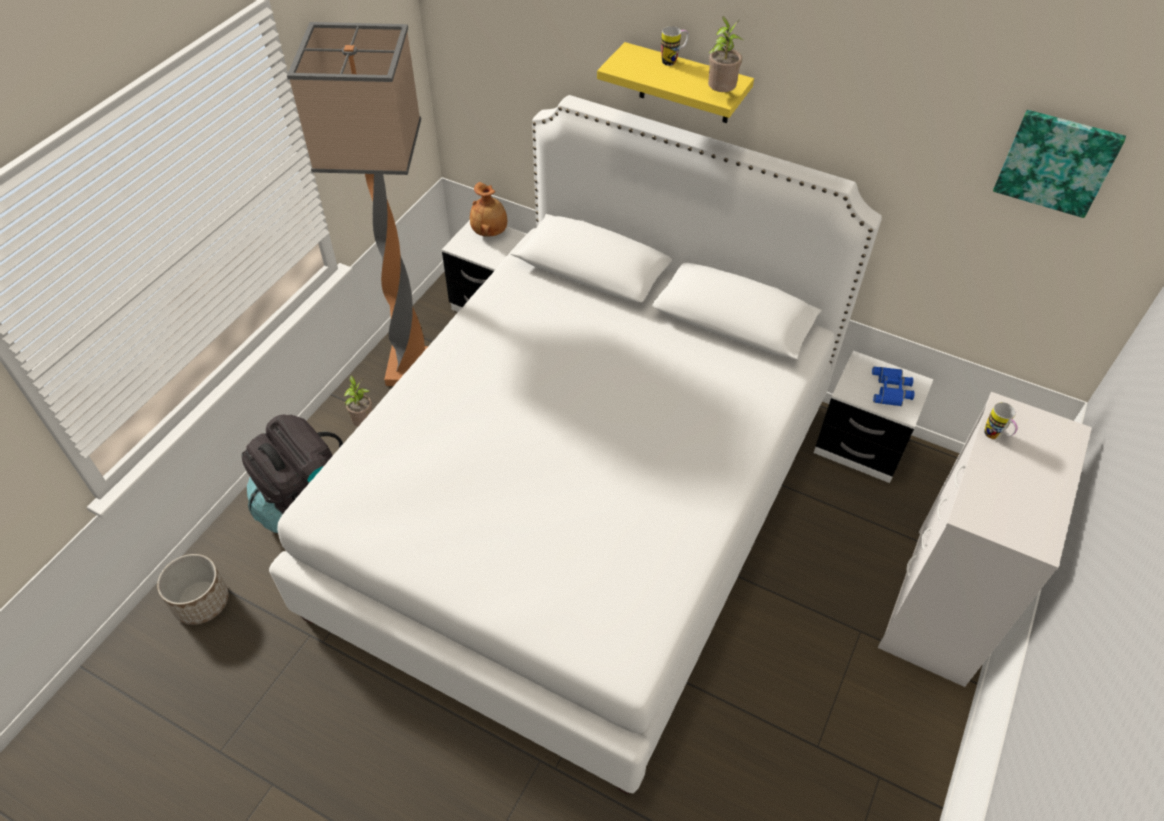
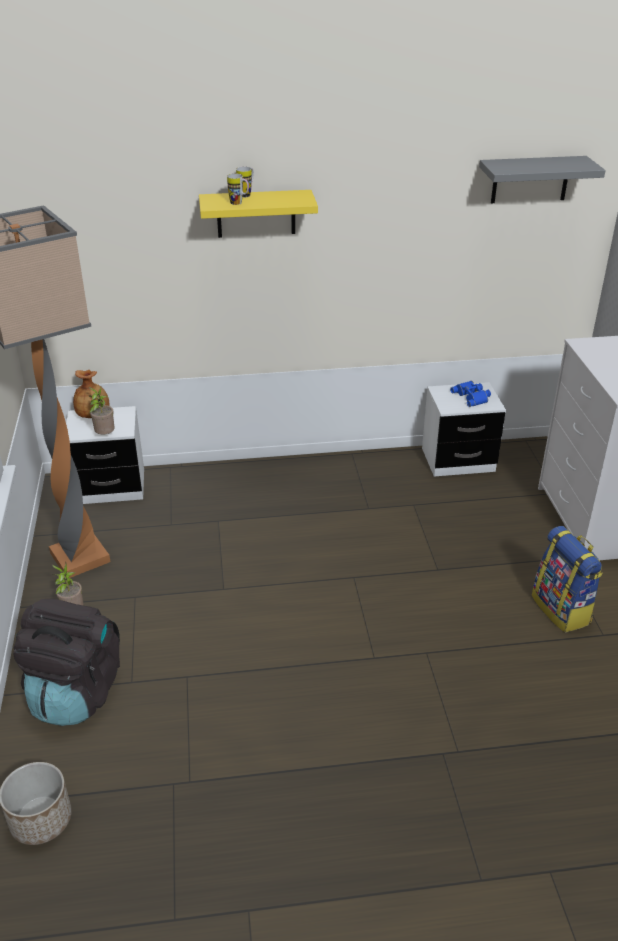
camera: 35 degrees left, 15 degrees down
white bed [269,95,882,795] -> none
potted plant [708,16,743,92] -> potted plant moved to [89,387,115,435]
mug [984,402,1018,439] -> mug moved to [227,174,249,205]
picture [993,110,1126,218] -> grey shelf [479,156,606,203]
none -> backpack [532,526,603,633]

